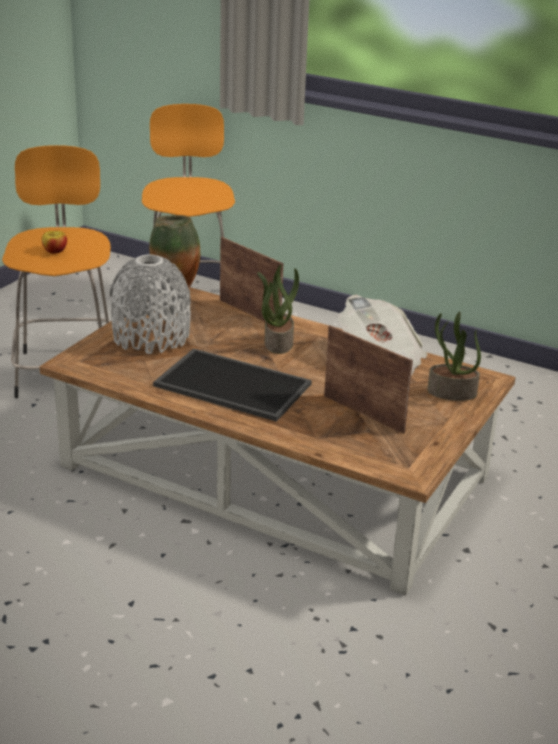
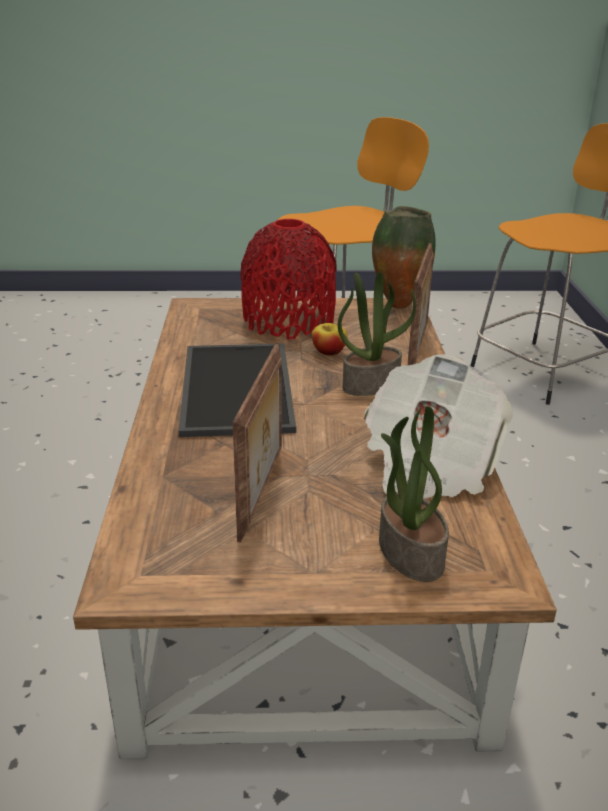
camera: 60 degrees right, 0 degrees up
apple [41,231,67,254] -> apple moved to [312,323,348,356]
grey vase [110,254,191,354] -> red vase [240,219,337,340]

